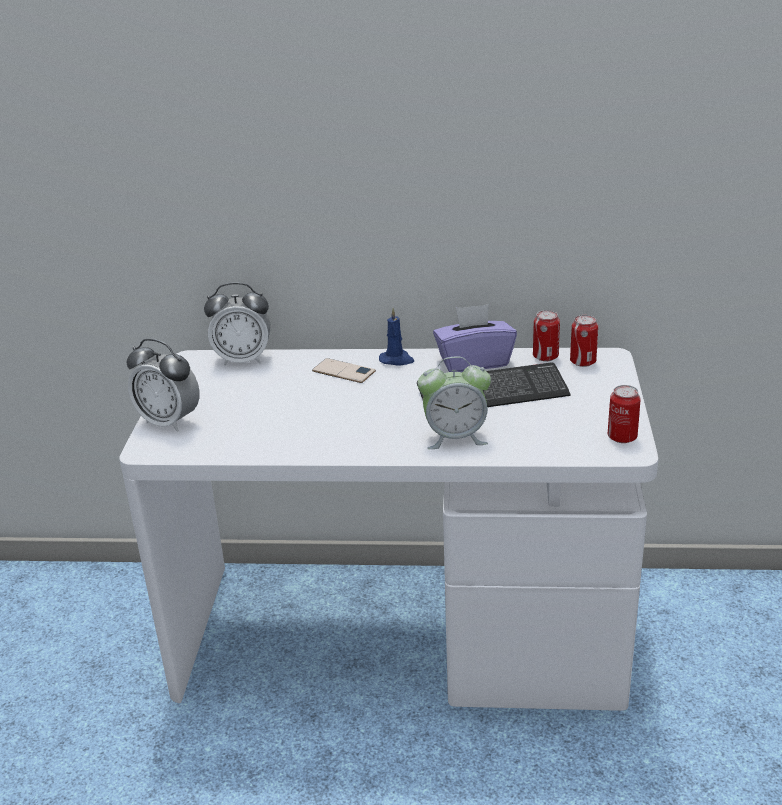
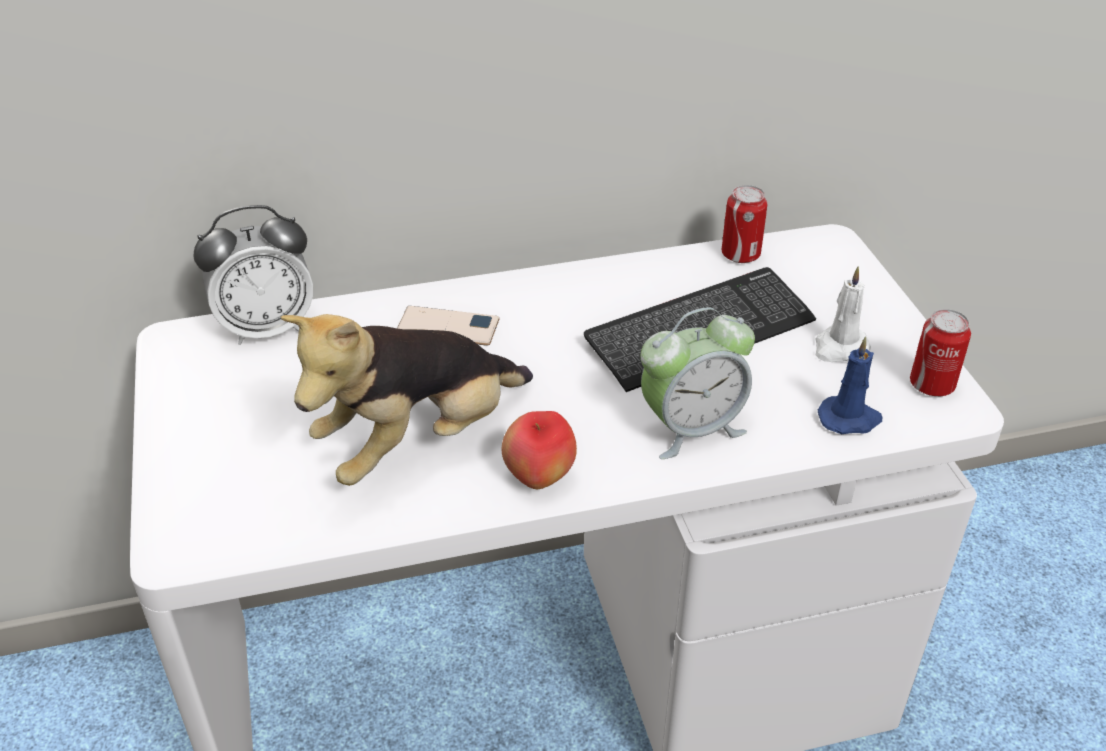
camera: 20 degrees left, 10 degrees up
alarm clock [126,339,200,432] -> none
blue candle [379,308,414,366] -> blue candle moved to [818,337,882,434]
purple tissue box [433,304,517,372] -> none
can [570,315,598,367] -> none
none -> plush toy [280,314,533,486]
none -> apple [501,411,577,489]
none -> white candle [816,267,871,362]

